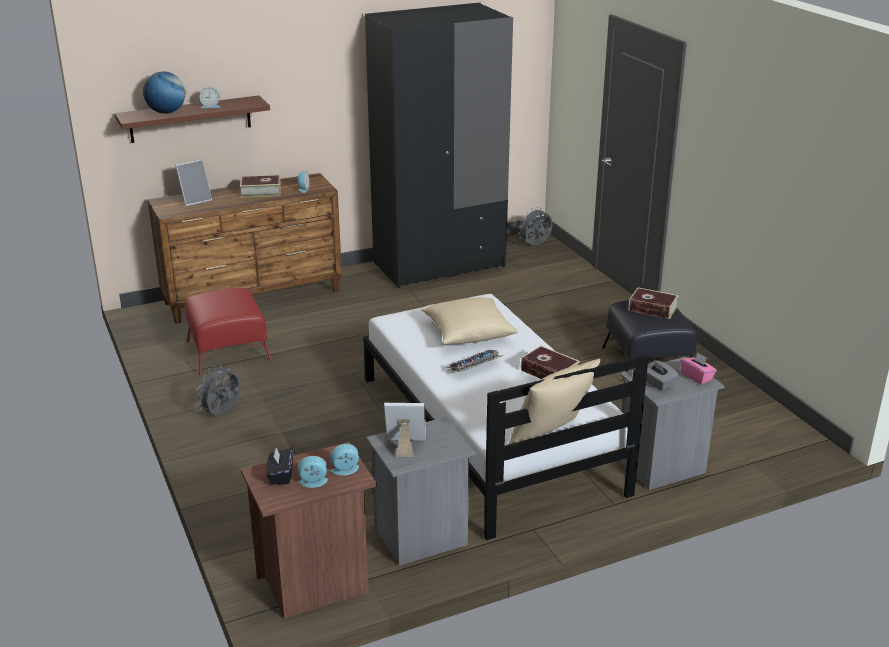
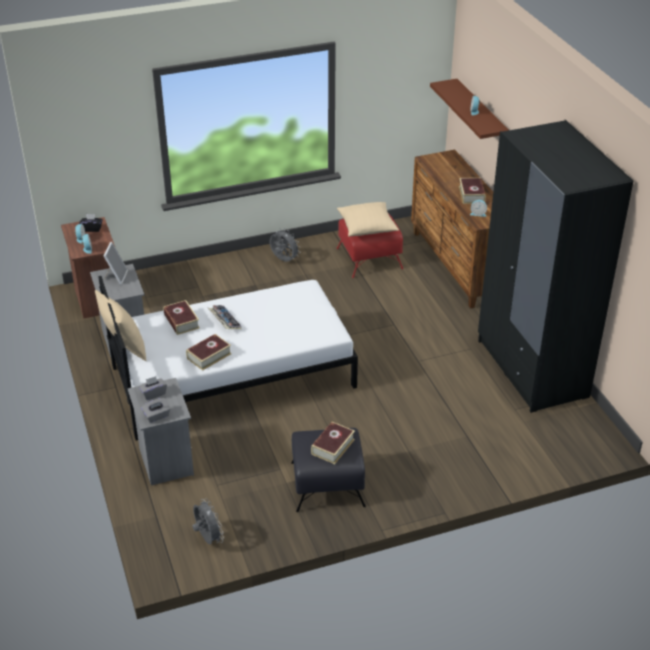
camera: 95 degrees right, 10 degrees up
globe [143,71,186,114] -> none
picture frame [175,159,212,206] -> none
beige pillow [421,297,518,344] -> beige pillow moved to [337,202,399,237]
grey fan [518,207,553,245] -> grey fan moved to [192,498,224,545]
pink tissue box [680,352,717,385] -> grey tissue box [141,398,170,423]
none -> book [164,300,200,335]

